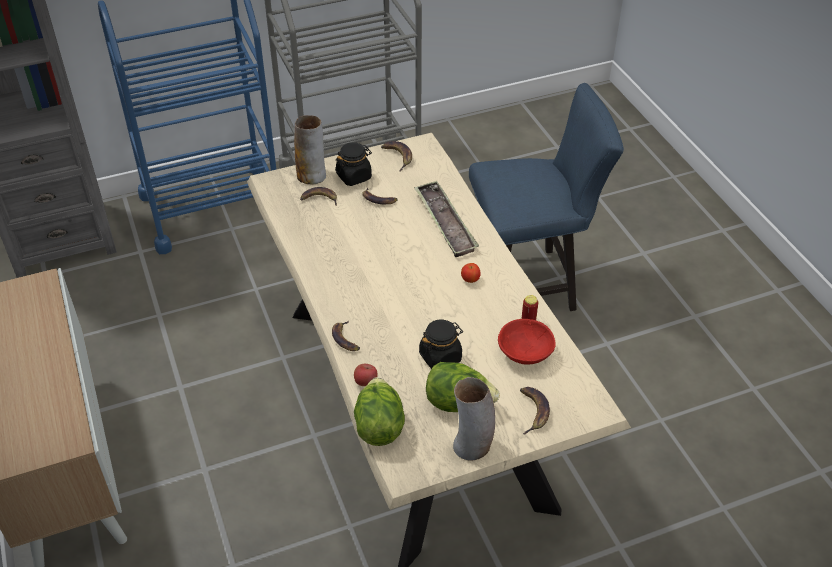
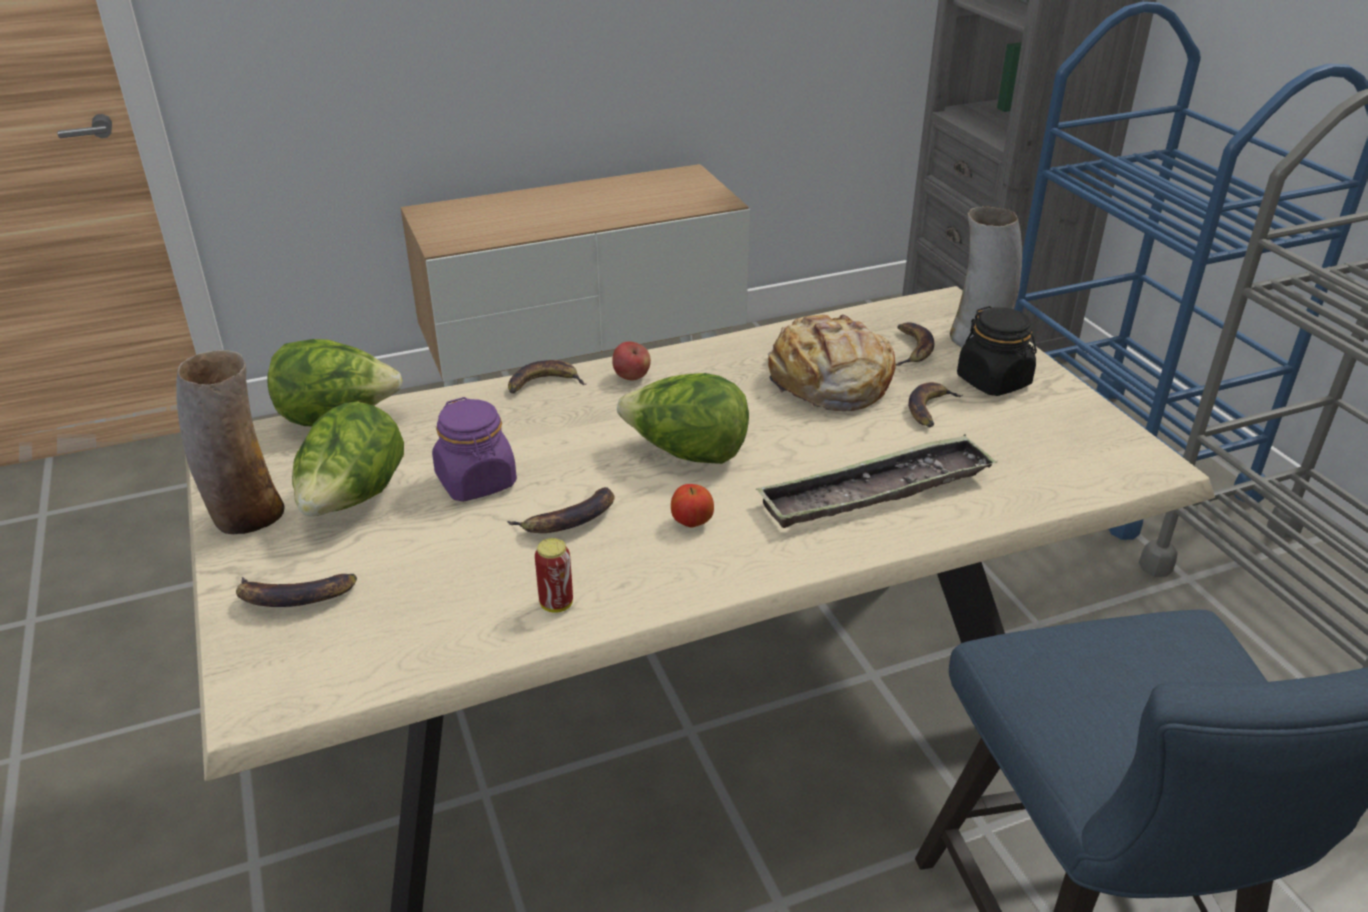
camera: 90 degrees right, 10 degrees down
apple [354,364,378,386] -> apple moved to [612,341,651,381]
banana [381,141,412,171] -> banana moved to [507,487,615,533]
black jar [419,319,463,369] -> purple jar [432,397,517,502]
red bowl [498,319,556,365] -> none
none -> lettuce [617,373,749,464]
none -> bread [768,314,896,411]

